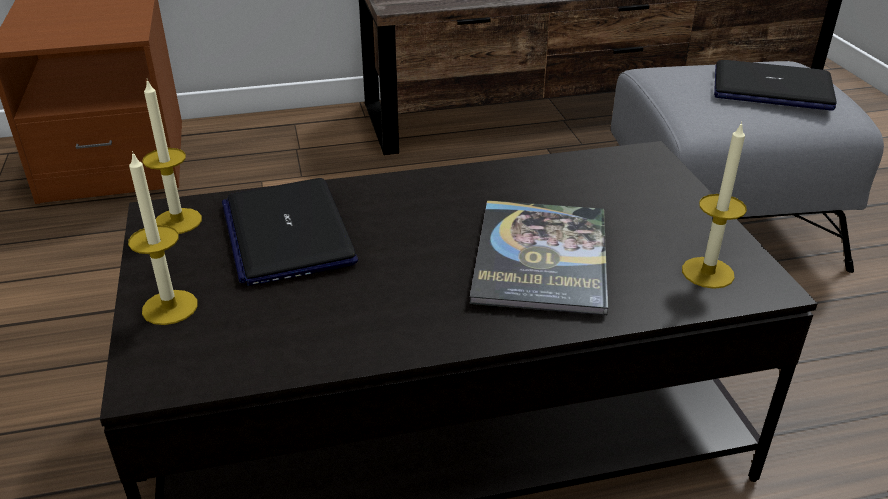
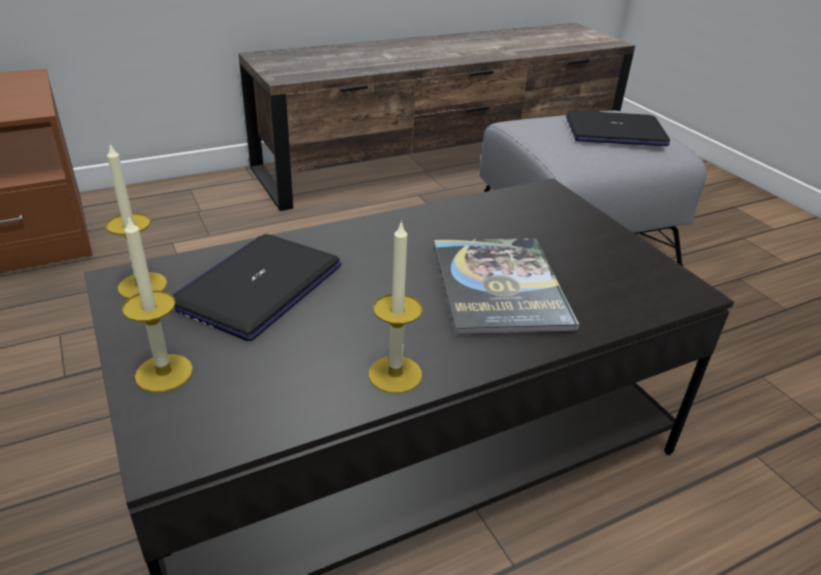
camera: 15 degrees left, 0 degrees up
laptop [222,178,358,286] -> laptop turned 60 degrees clockwise [172,234,342,341]
candle [682,121,747,289] -> candle moved to [369,220,422,393]

